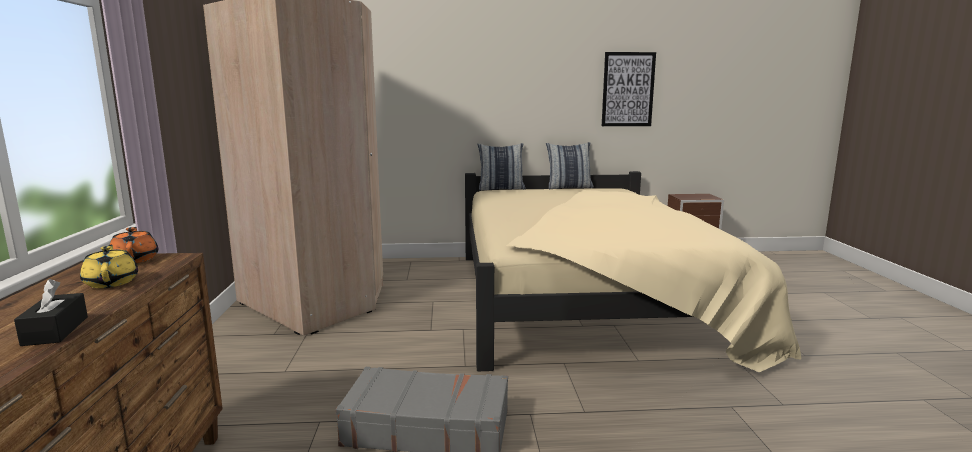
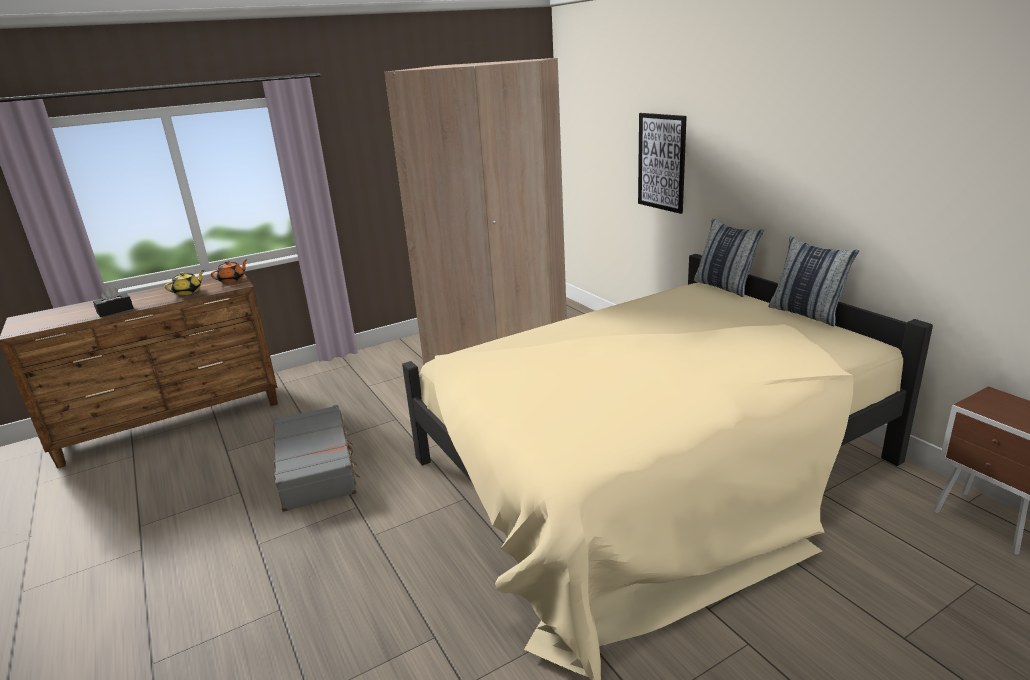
camera: 65 degrees right, 10 degrees up
picture [602,52,656,126] -> picture moved to [638,113,687,214]

